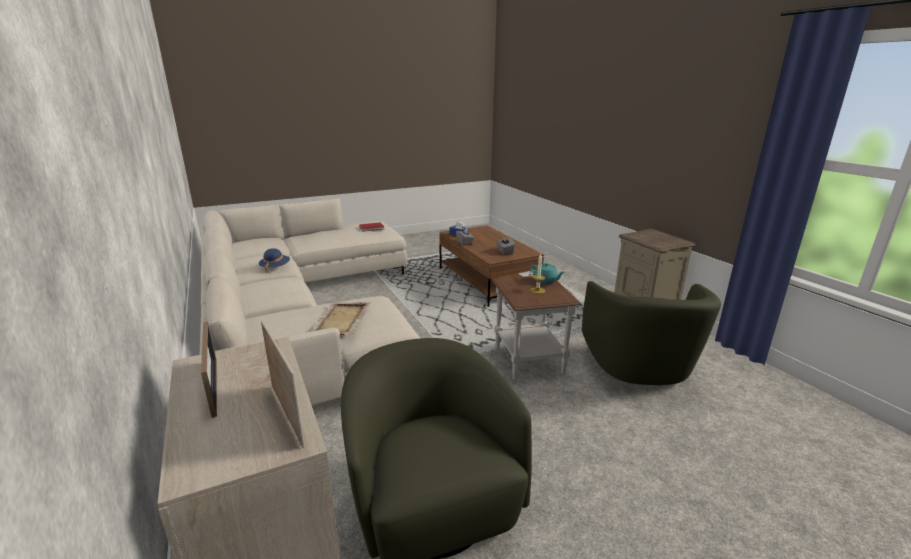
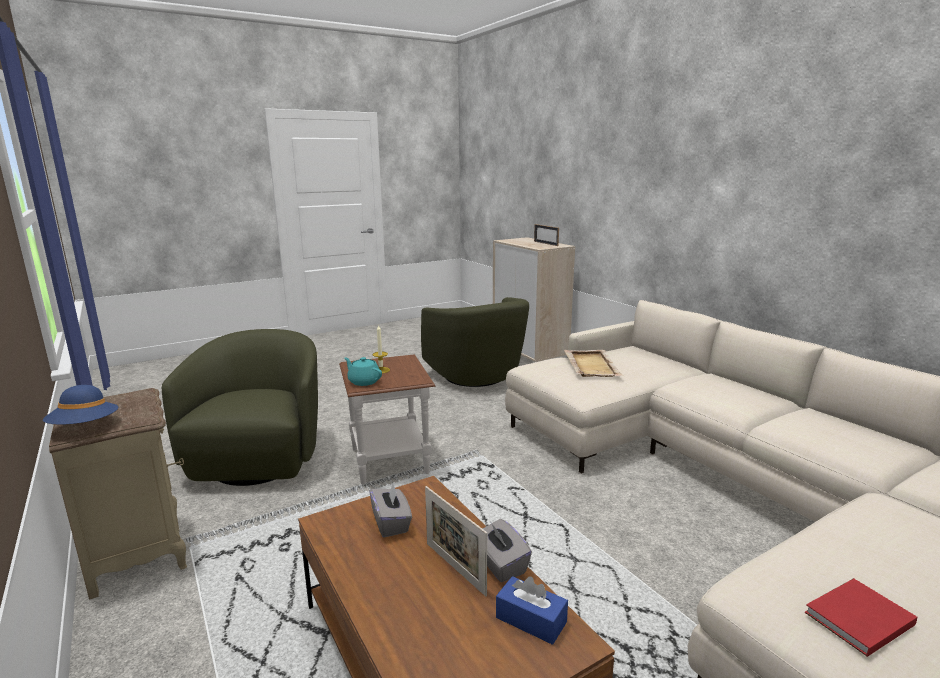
camera: 175 degrees right, 5 degrees down
blue hat [259,248,290,273] -> blue hat moved to [43,385,118,425]
picture frame [261,320,305,448] -> picture frame moved to [425,486,487,596]

